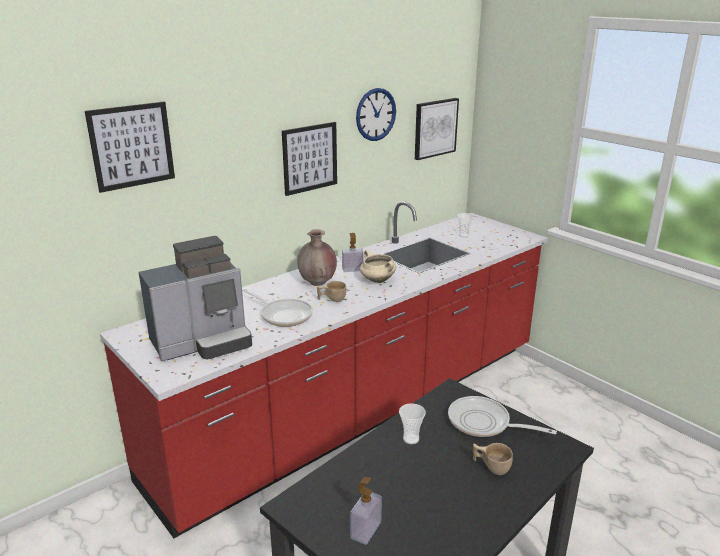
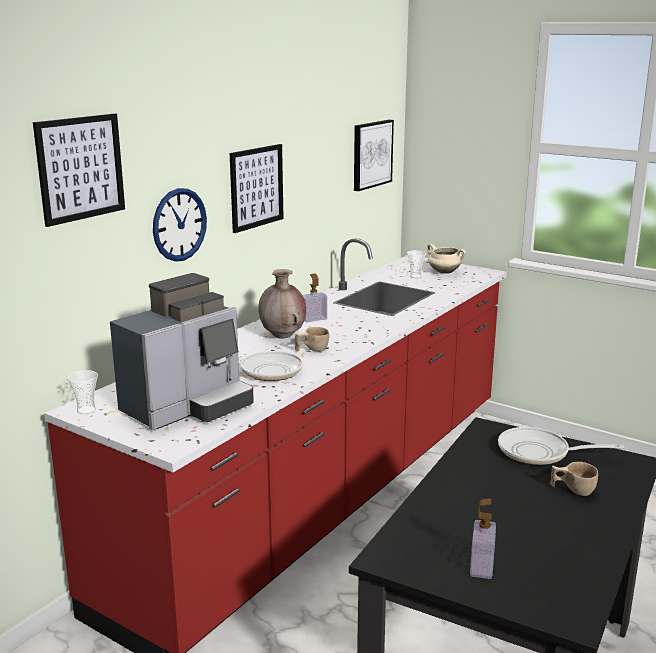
camera: 15 degrees left, 5 degrees down
wall clock [356,88,396,141] -> wall clock moved to [153,188,207,262]
beige cooking pot [360,250,396,283] -> beige cooking pot moved to [427,244,466,274]
cup [399,403,426,444] -> cup moved to [67,370,98,414]

